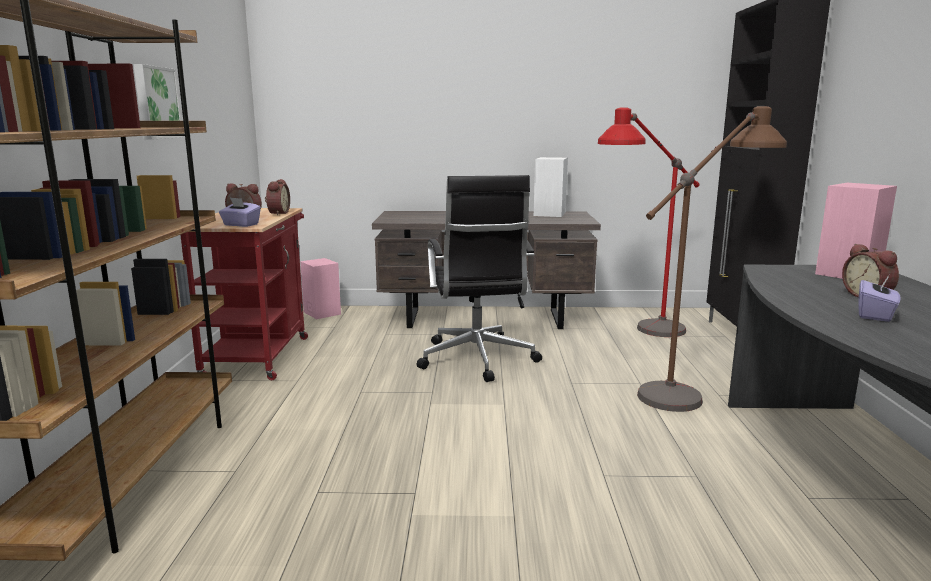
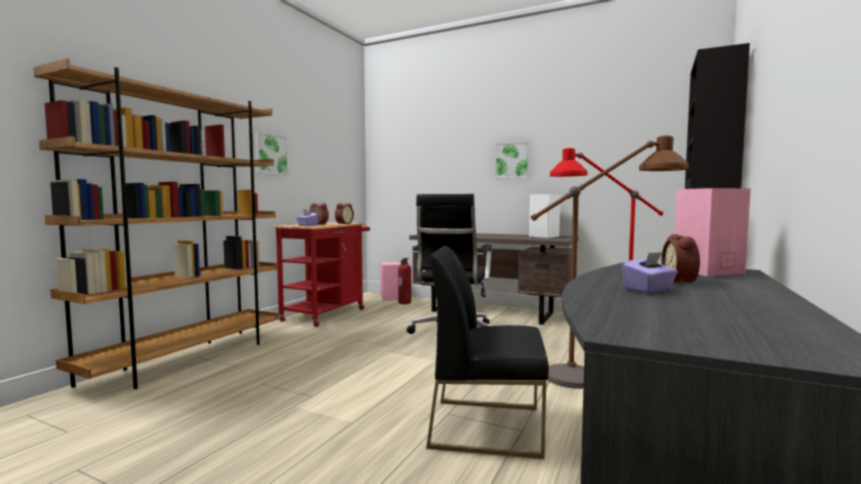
camera: 25 degrees right, 10 degrees down
none -> fire extinguisher [398,258,411,304]
none -> black chair [426,246,549,459]
none -> picture [495,142,530,178]

